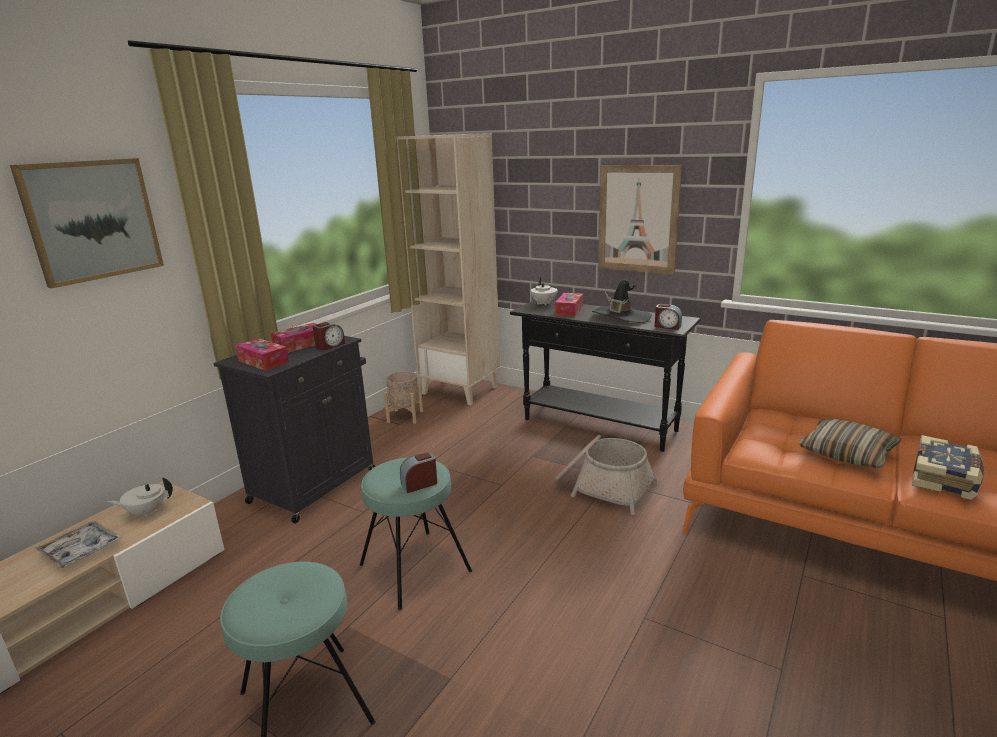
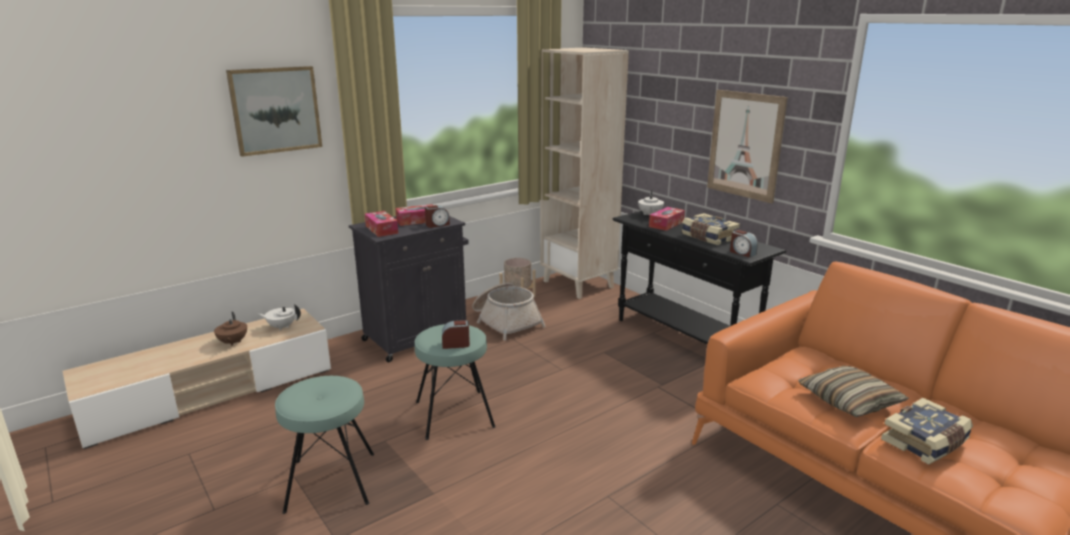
camera: 20 degrees right, 0 degrees up
tray [35,521,123,569] -> brown teapot [214,312,247,346]
basket [555,435,657,515] -> basket moved to [472,282,546,340]
black hat [592,280,652,323] -> book [682,213,740,245]

